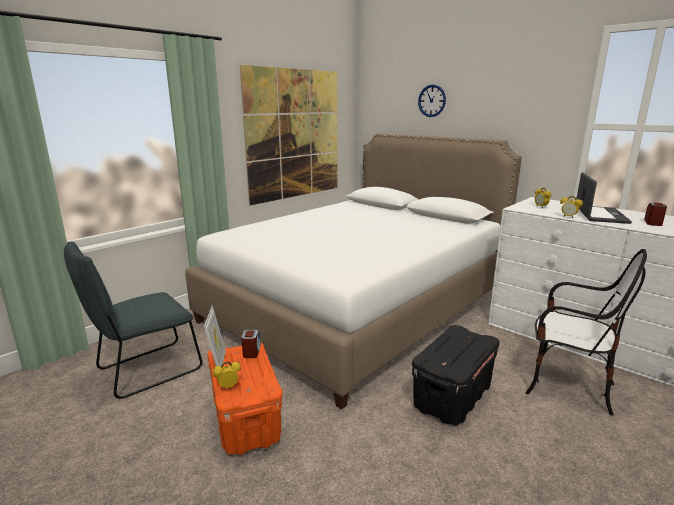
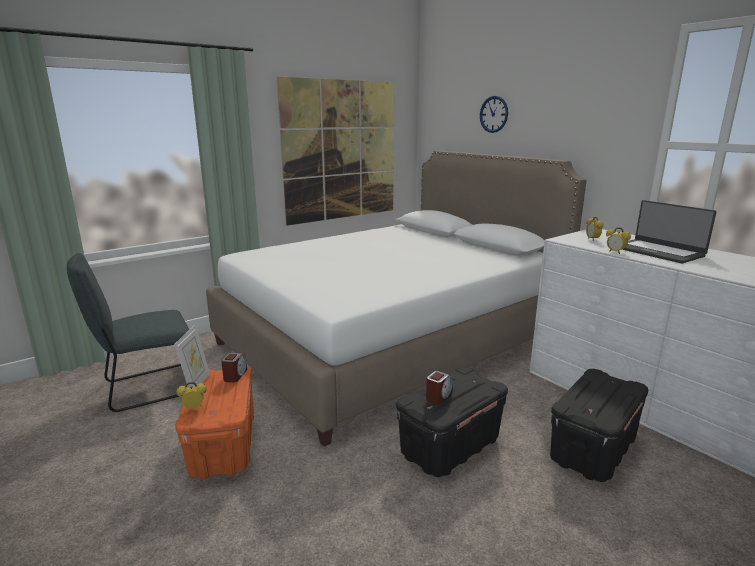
camera: 10 degrees right, 0 degrees up
chair [525,249,647,416] -> black storage box [550,369,648,482]
laptop [576,172,632,224] -> laptop turned 120 degrees clockwise [622,200,716,263]
alarm clock [644,203,667,226] -> alarm clock moved to [426,371,453,404]

